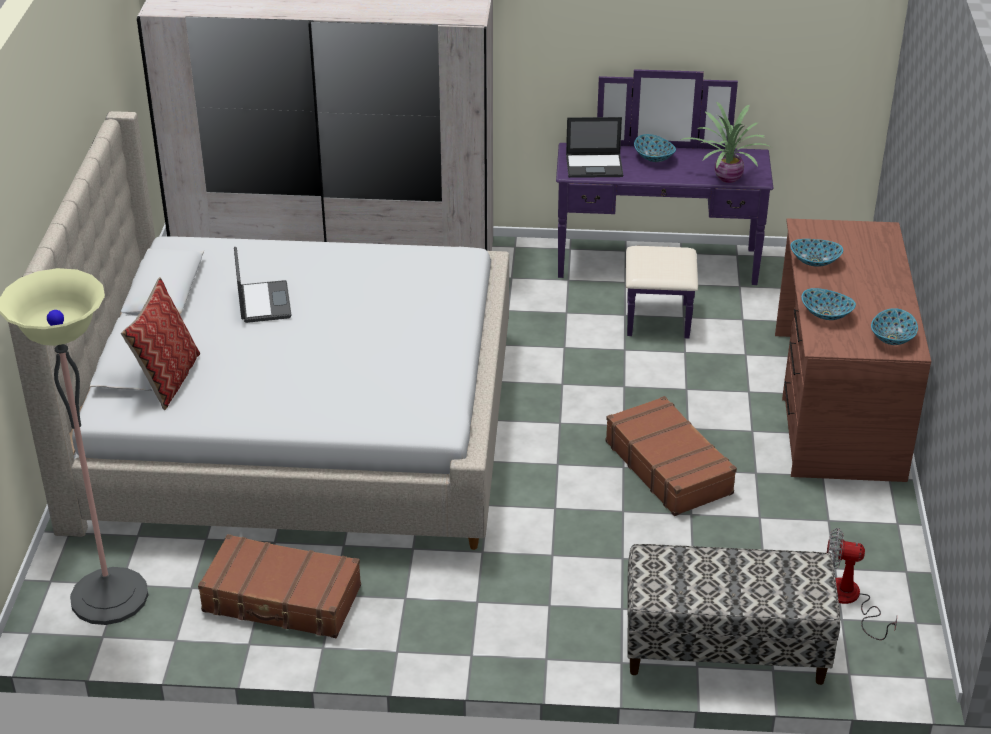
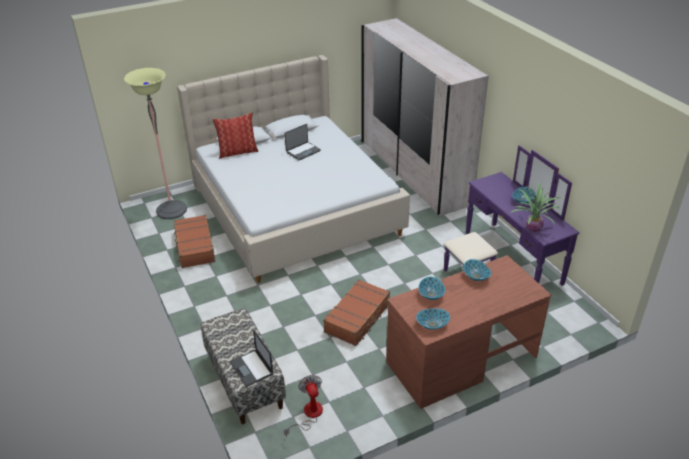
camera: 60 degrees right, 0 degrees up
laptop [566,117,623,178] -> laptop moved to [230,329,274,387]

